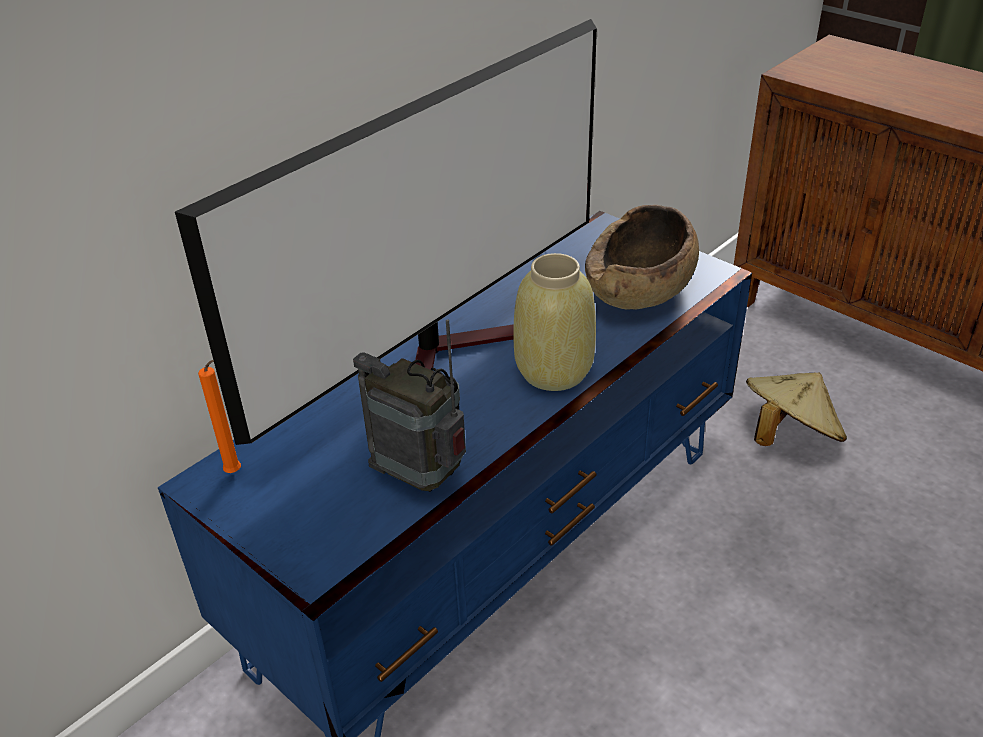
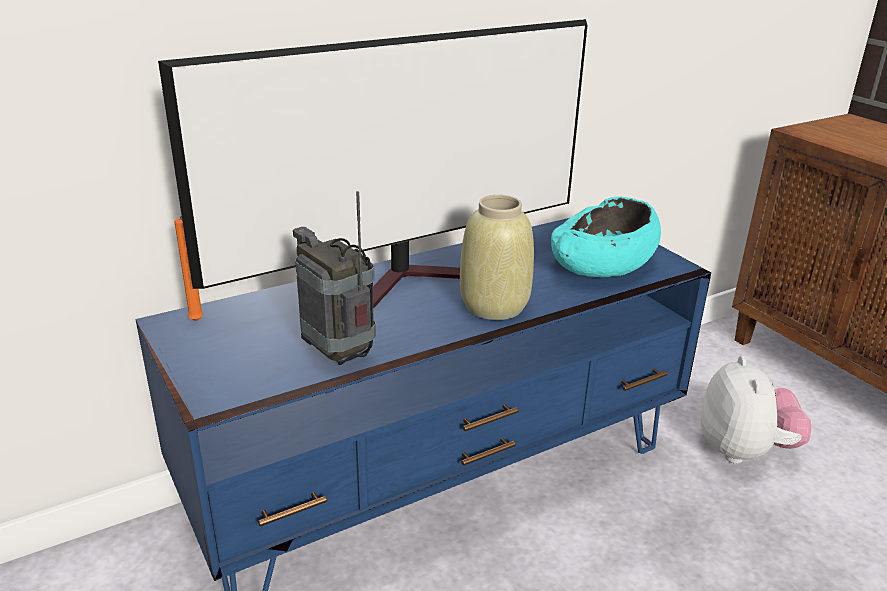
camera: 15 degrees right, 10 degrees down
brown bowl [585,205,699,310] -> turquoise bowl [551,196,661,277]
beige hat [746,372,847,446] -> plush toy [701,356,811,464]

